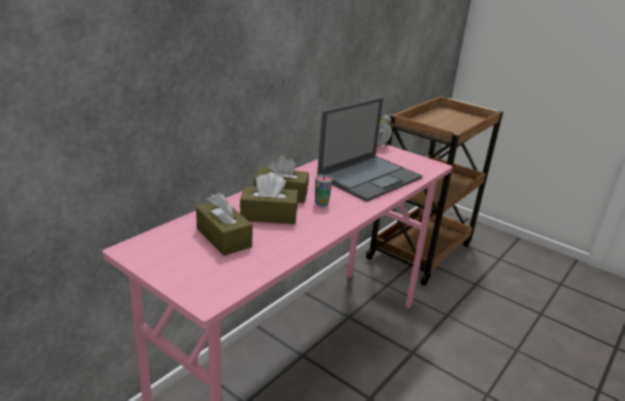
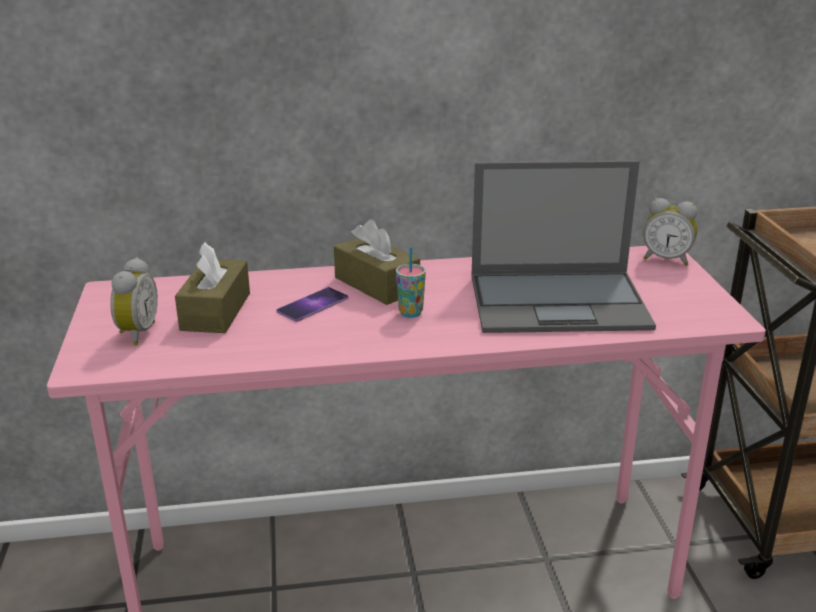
camera: 45 degrees right, 0 degrees up
brown tissue box [240,172,298,224] -> phone [276,287,348,322]
none -> alarm clock [110,258,158,345]

